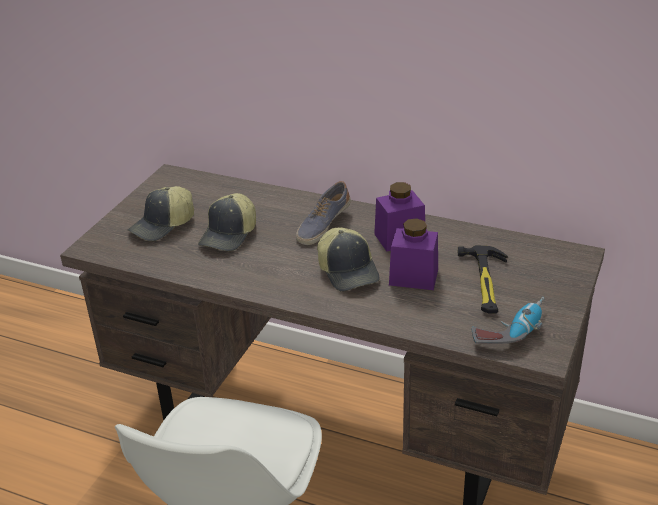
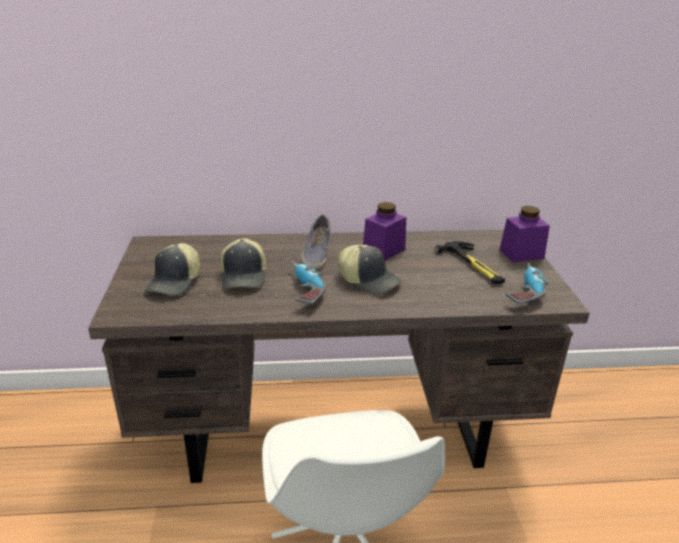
camera: 30 degrees left, 5 degrees down
purple jar [389,218,438,290] -> purple jar moved to [500,206,550,263]
none -> power drill [291,261,326,304]

